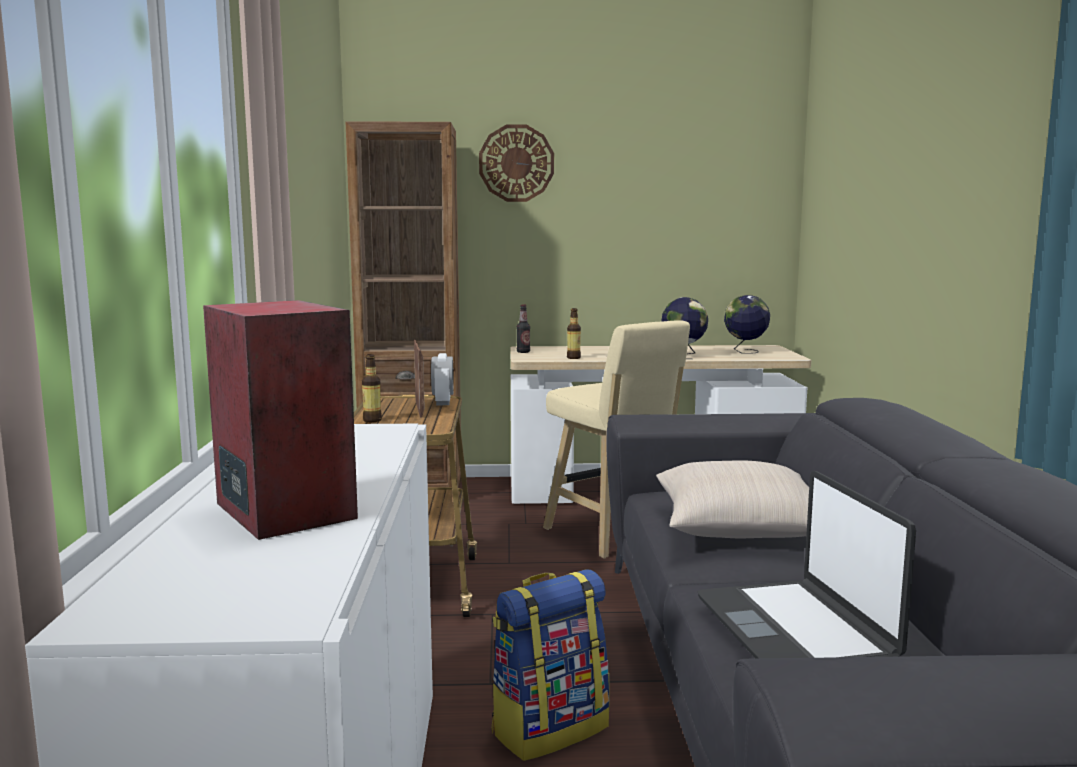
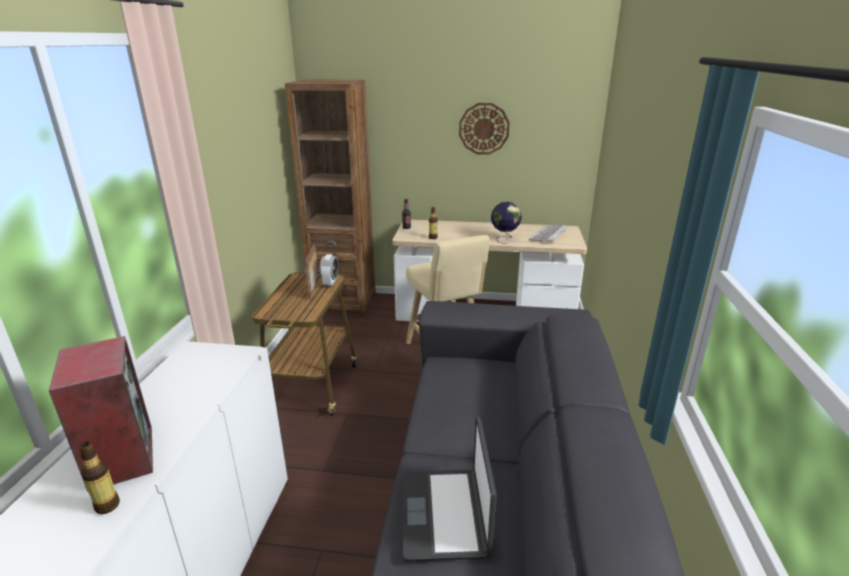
camera: 10 degrees right, 15 degrees up
bottle [362,354,382,422] -> bottle moved to [79,441,120,514]
wall clock [479,124,554,202] -> wall clock moved to [459,103,510,155]
backpack [492,569,610,761] -> none
beige pillow [656,460,809,538] -> none
globe [724,295,770,354] -> keyboard [529,224,568,243]

